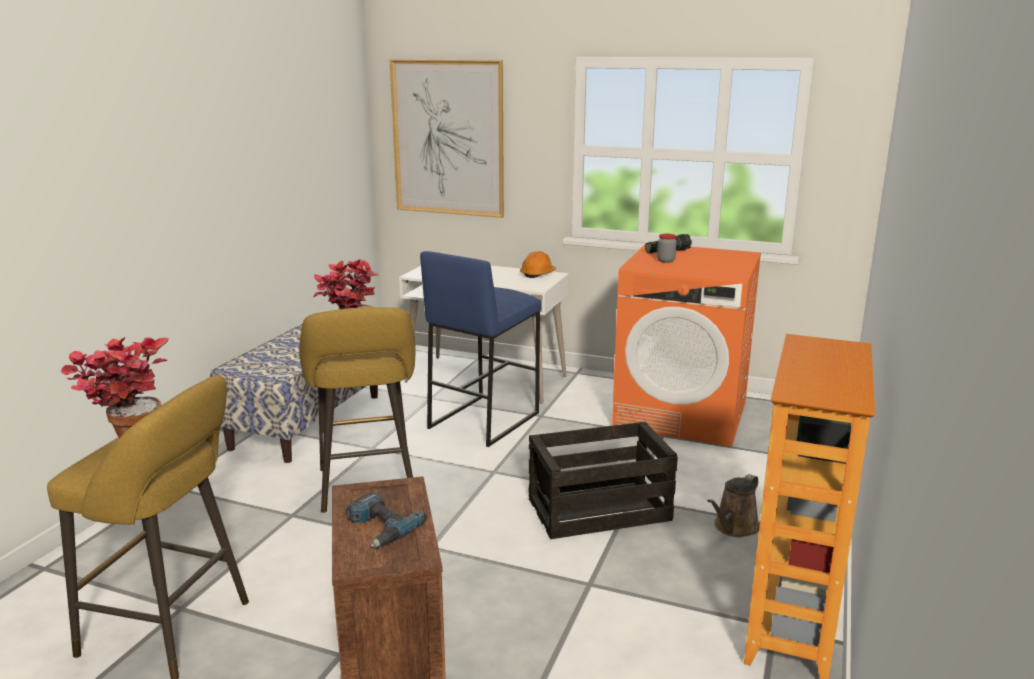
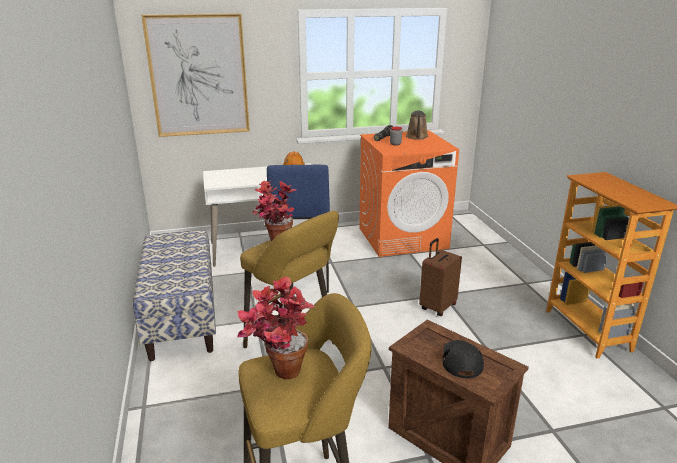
camera: 35 degrees left, 5 degrees up
power drill [346,492,427,548] -> black cap [442,340,484,378]
crate [529,421,678,539] -> brown suitcase [419,238,462,316]
brown watering can [707,474,760,538] -> brown watering can moved to [406,110,429,140]

